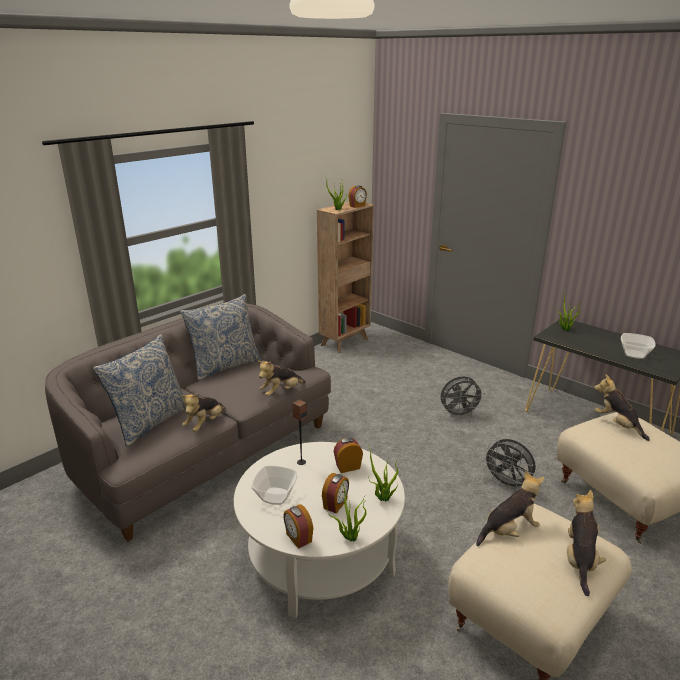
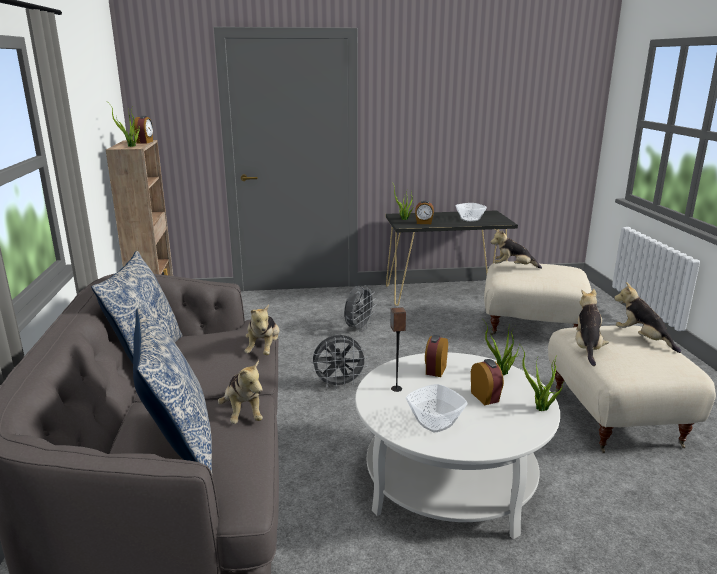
camera: 50 degrees left, 5 degrees down
alarm clock [283,504,313,549] -> alarm clock moved to [415,201,434,224]
grey fan [482,439,536,490] -> grey fan moved to [311,335,368,389]

